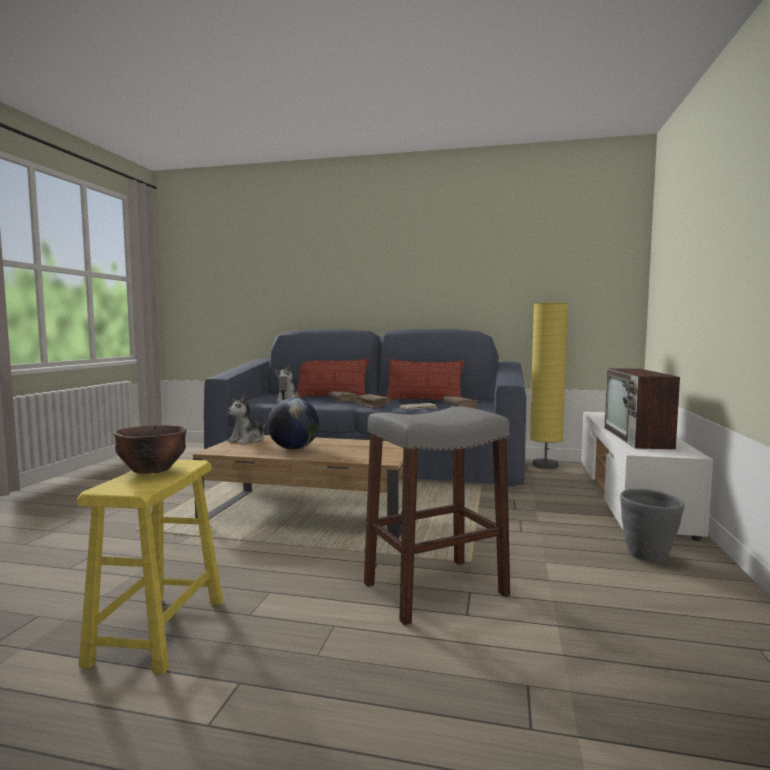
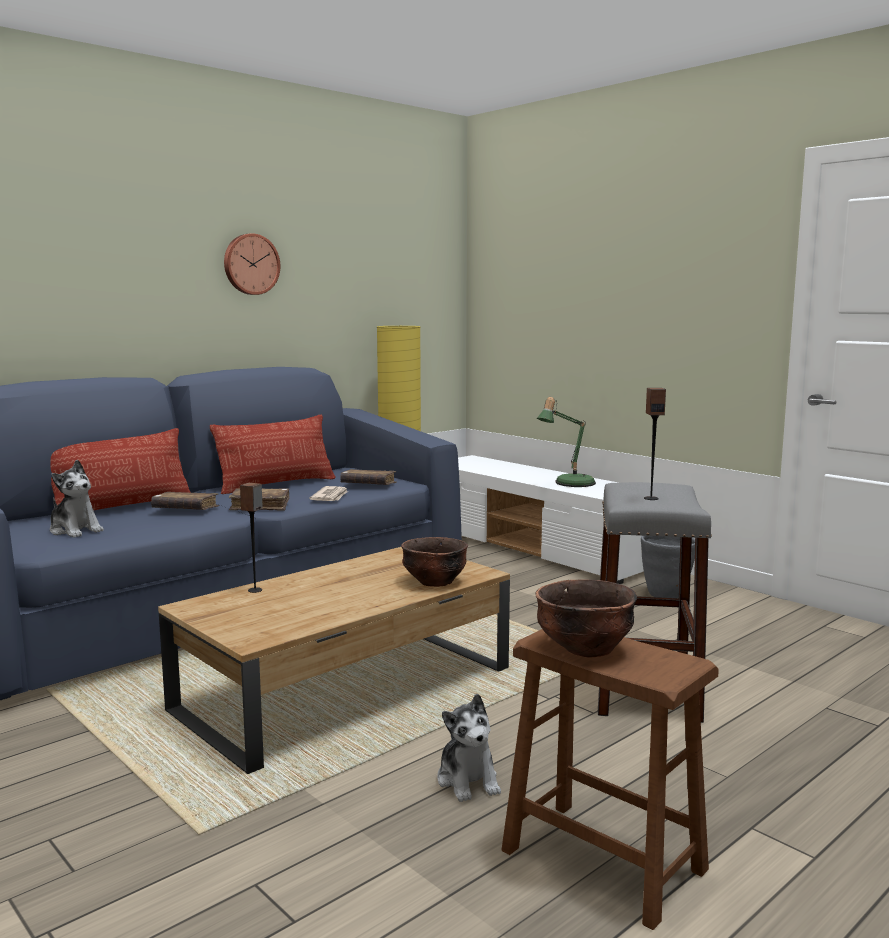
camera: 55 degrees left, 5 degrees up
yellow stool [77,460,224,674] -> brown stool [501,629,719,930]
plush toy [227,394,266,444] -> plush toy moved to [437,694,501,802]
globe [267,398,319,449] -> none
television [604,368,680,450] -> table lamp [537,397,596,487]
none -> wall clock [224,233,280,295]
none -> brown bowl [401,537,468,587]
none -> speaker [644,388,666,500]

